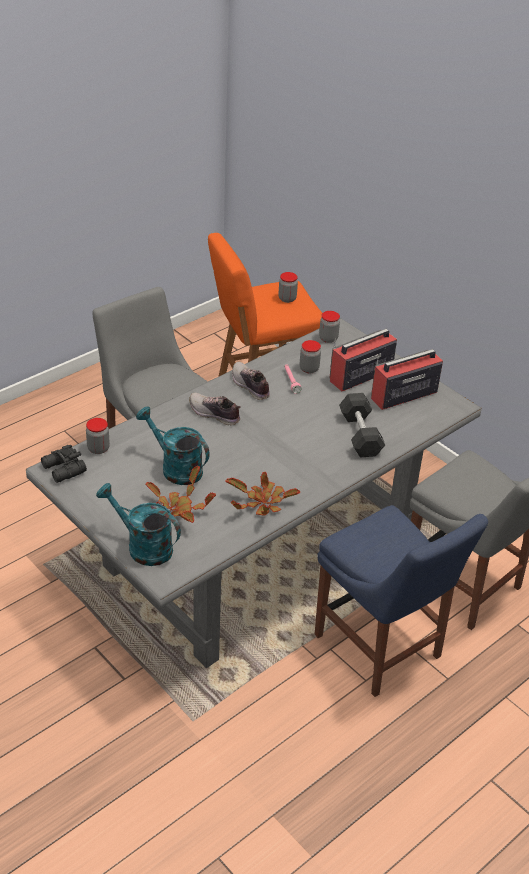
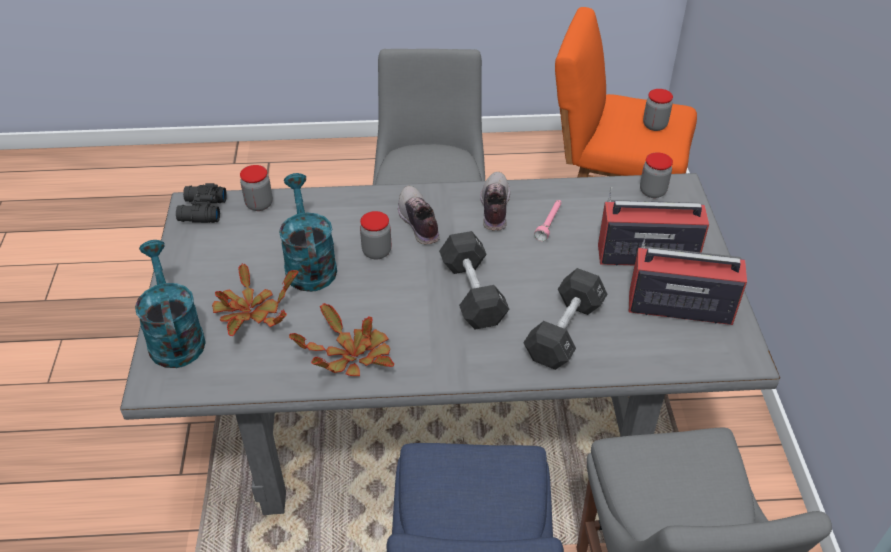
camera: 40 degrees right, 5 degrees up
jar [300,340,321,373] -> jar moved to [360,211,391,259]
none -> black dumbbell [439,231,509,329]

